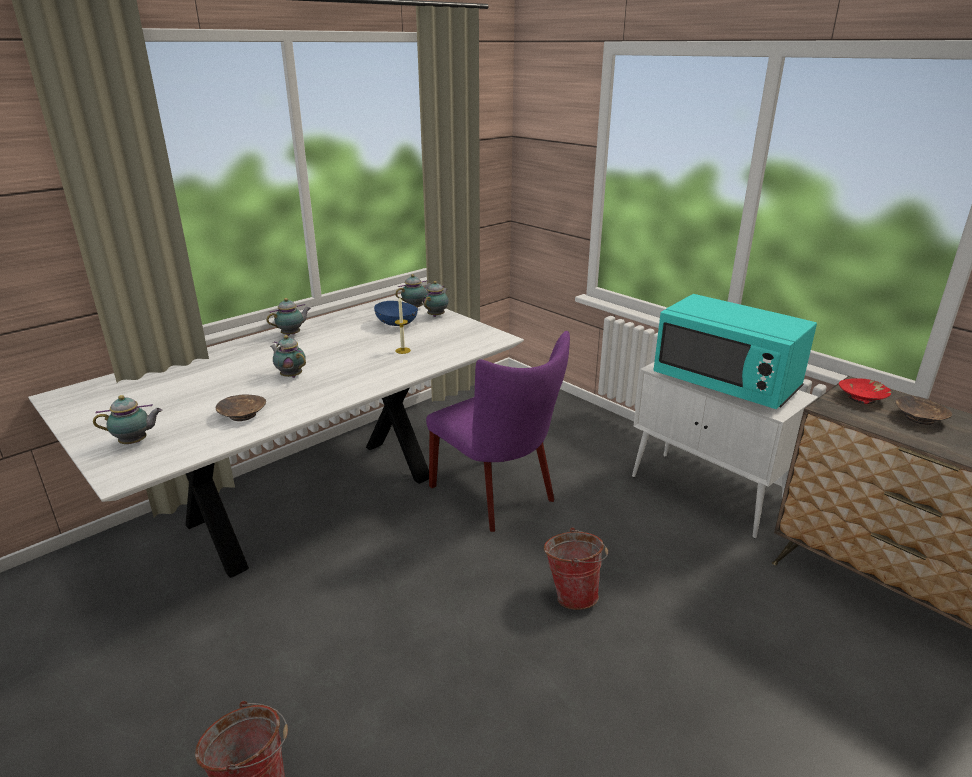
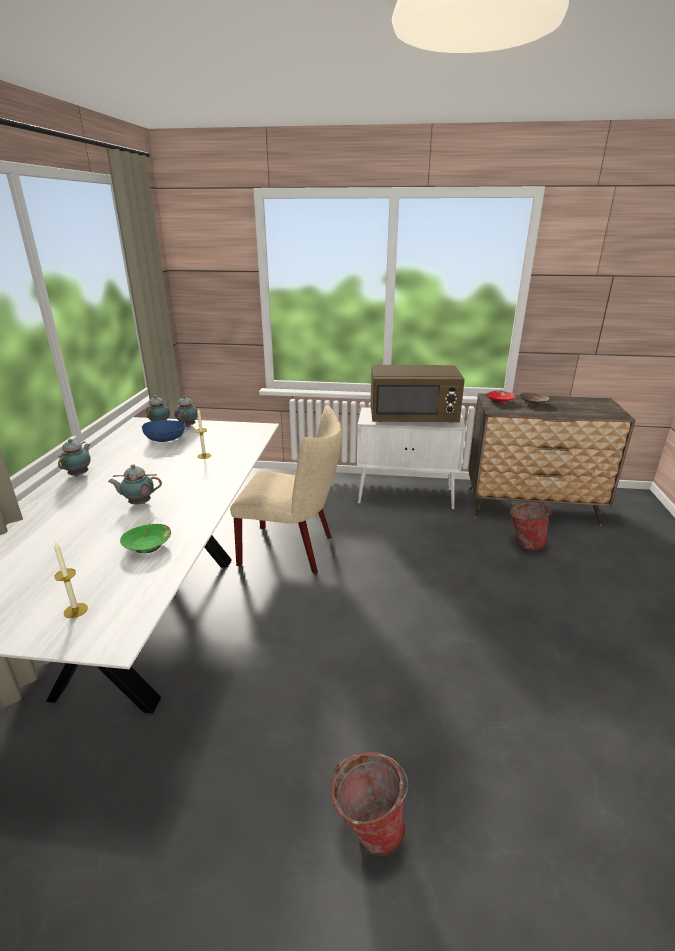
camera: 40 degrees left, 0 degrees up
teapot [93,395,162,444] -> candle [54,541,88,618]
brown bowl [216,395,266,421] -> green bowl [120,524,171,554]
purple chair [426,331,570,532] -> beige chair [230,405,342,574]
bucket [544,528,608,610] -> bucket moved to [510,502,553,550]
turquoise microwave [653,294,817,409] -> brown microwave [370,365,465,423]

